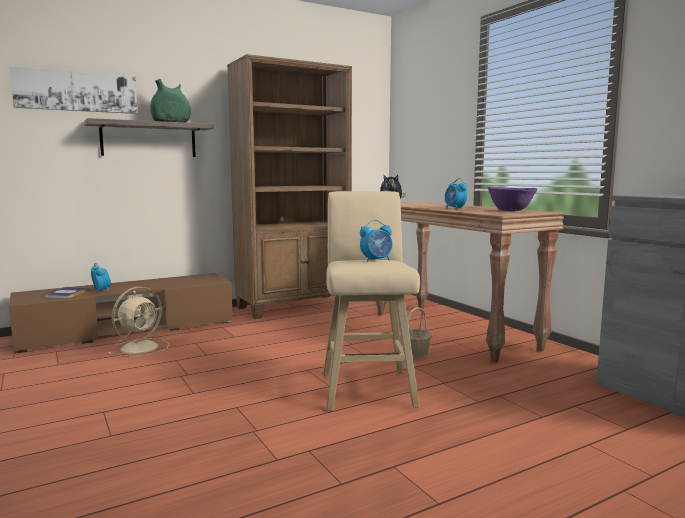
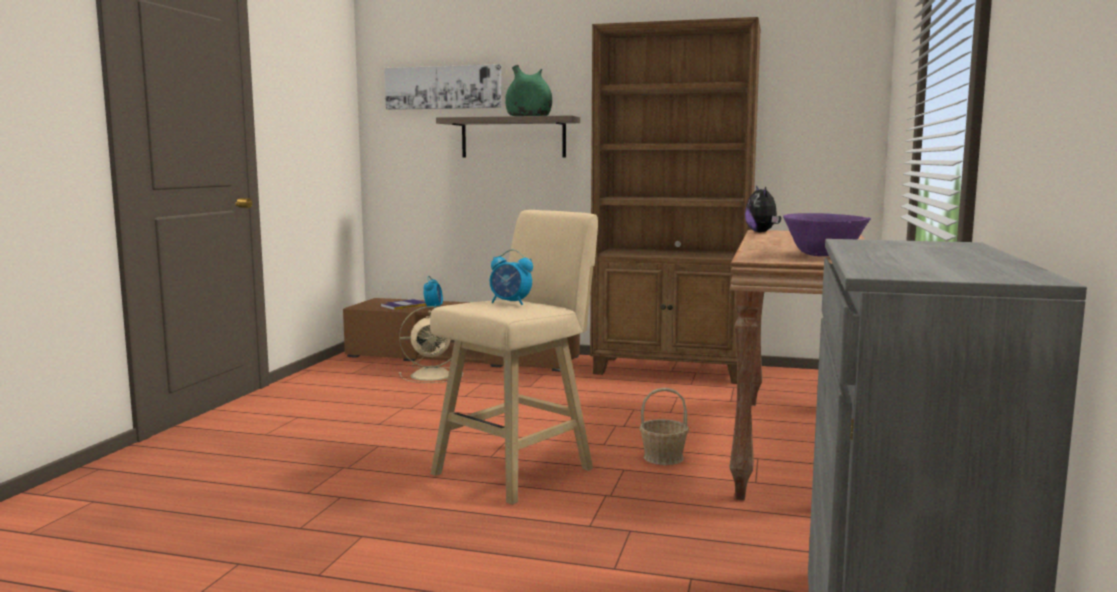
camera: 45 degrees right, 0 degrees up
alarm clock [445,178,467,209] -> none

